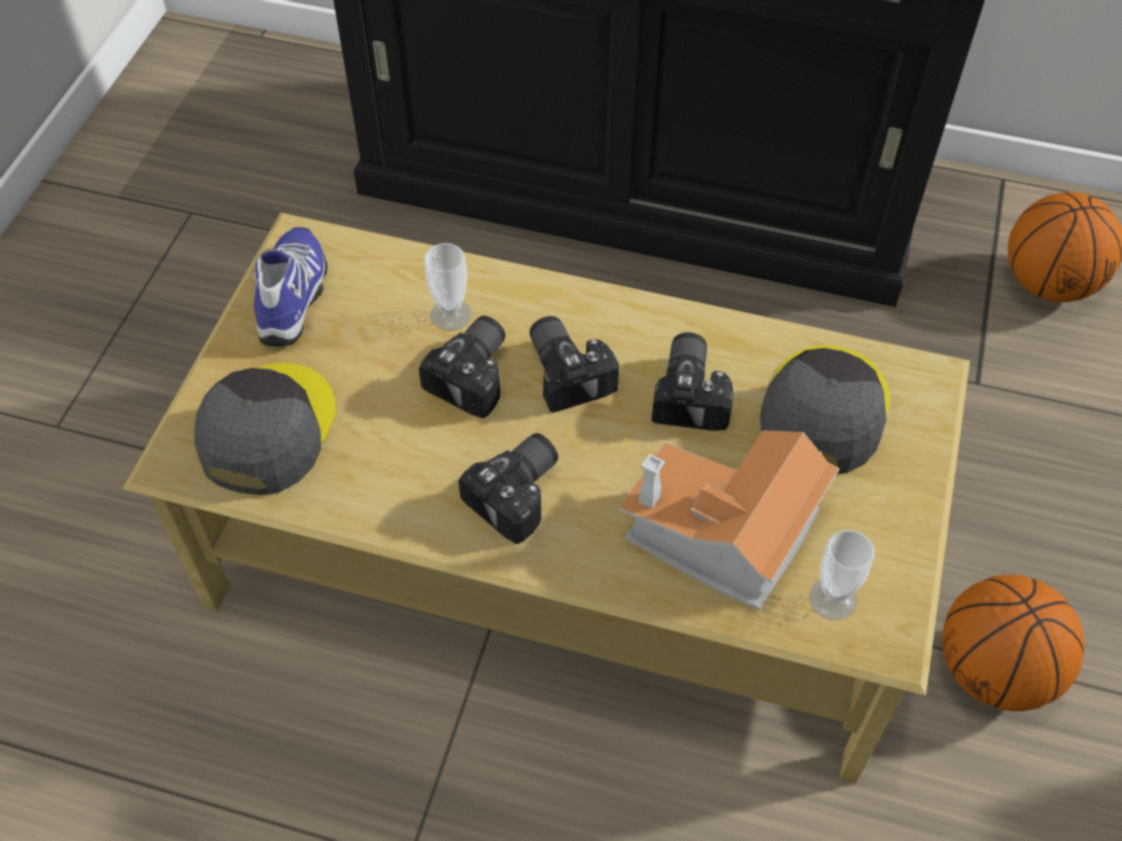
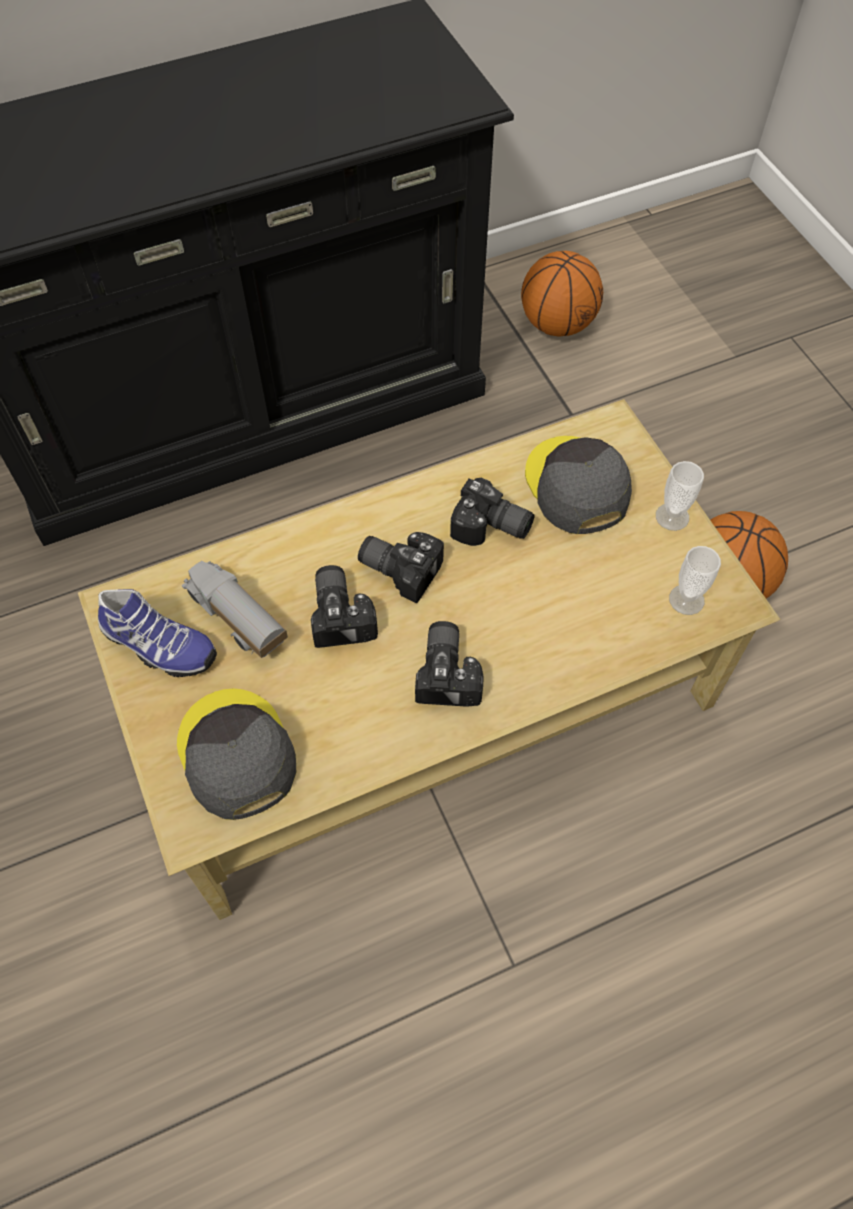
camera: 40 degrees left, 5 degrees up
shoe [254,227,328,347] -> shoe turned 150 degrees clockwise [98,589,217,677]
cup [424,243,471,331] -> cup moved to [656,461,704,531]
toy house [619,430,839,610] -> none
camera [652,332,733,431] -> camera turned 150 degrees clockwise [450,478,535,546]
none -> toy truck [182,561,288,658]

